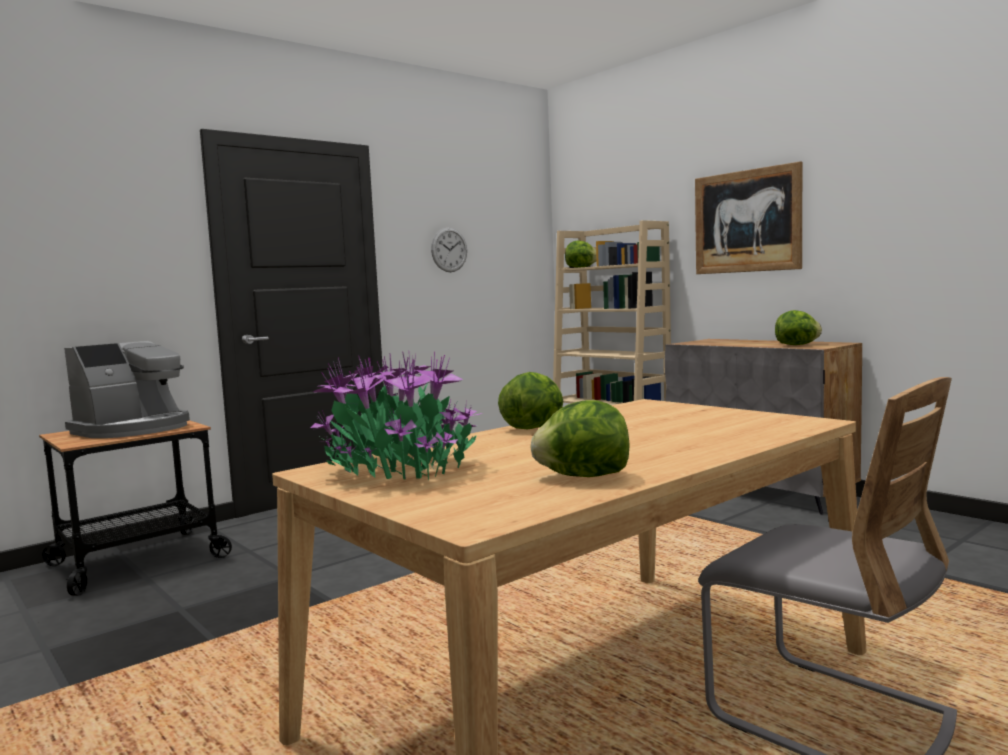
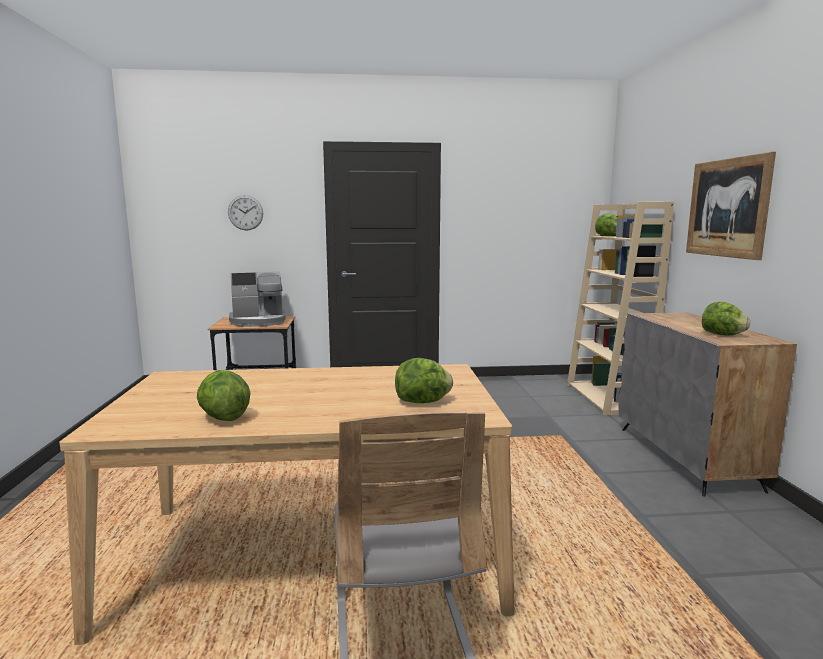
camera: 35 degrees right, 5 degrees up
potted plant [311,351,482,480] -> none
wall clock [431,227,467,272] -> wall clock moved to [228,195,263,231]
lettuce [498,372,563,429] -> lettuce moved to [395,358,453,403]

